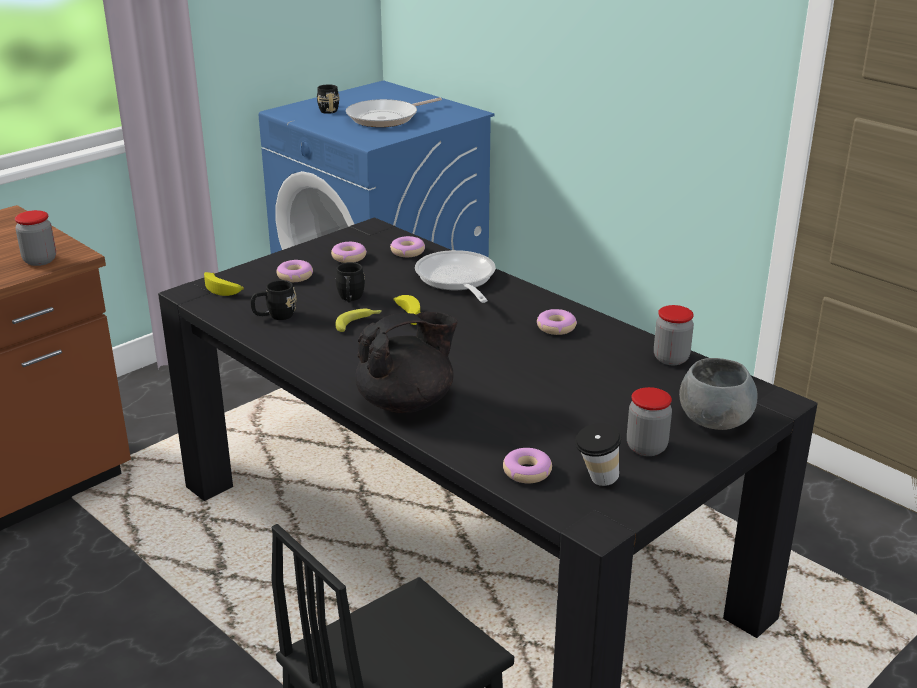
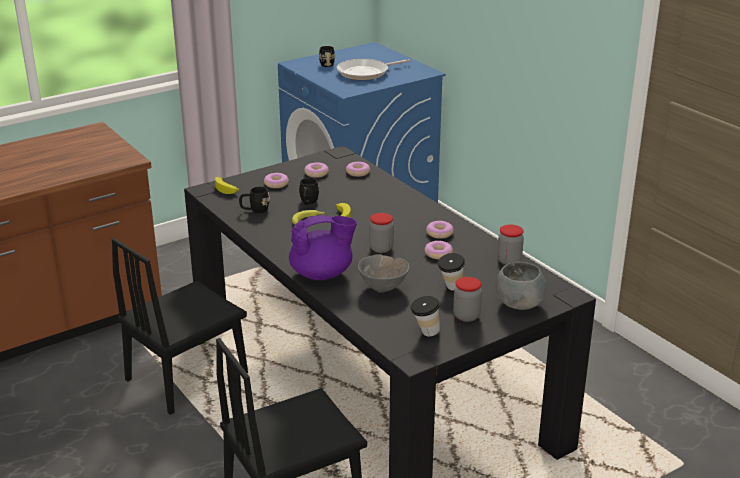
camera: 10 degrees right, 0 degrees up
jar [15,210,56,266] -> jar moved to [369,213,394,253]
black teapot [355,312,457,413] -> purple teapot [289,215,357,280]
frying pan [415,250,496,303] -> none
donut [503,448,552,483] -> donut moved to [425,241,453,259]
none -> black chair [111,238,248,415]
none -> grey bowl [358,254,410,292]
none -> cup [438,253,465,291]

